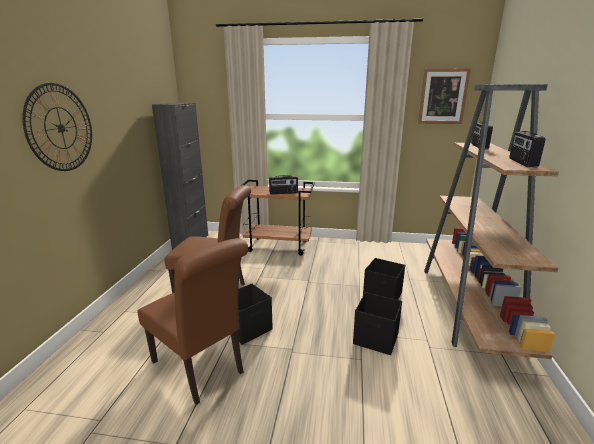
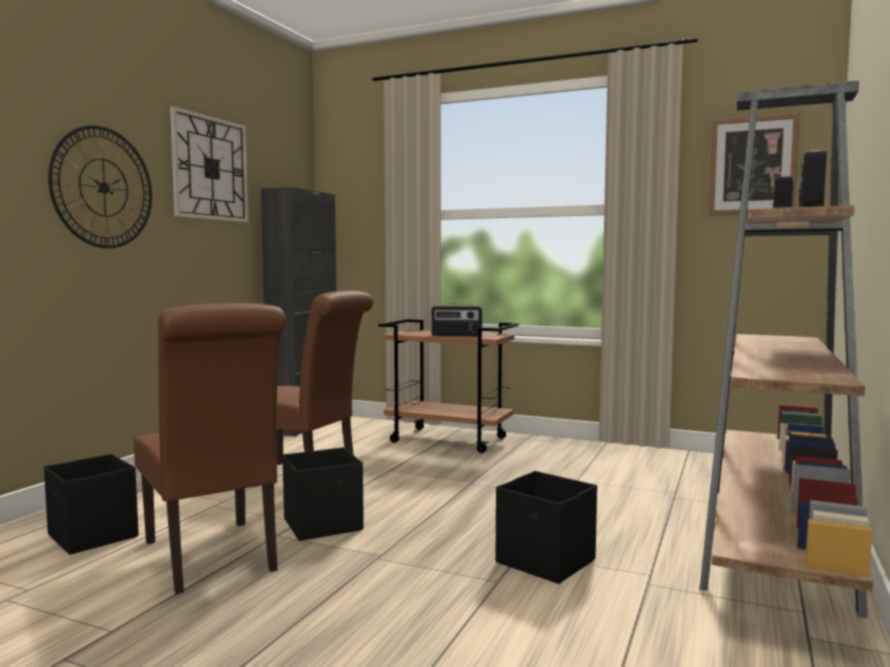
camera: 15 degrees right, 15 degrees down
black storage box [363,258,405,300] -> black storage box moved to [44,454,139,555]
none -> wall clock [170,106,249,222]

